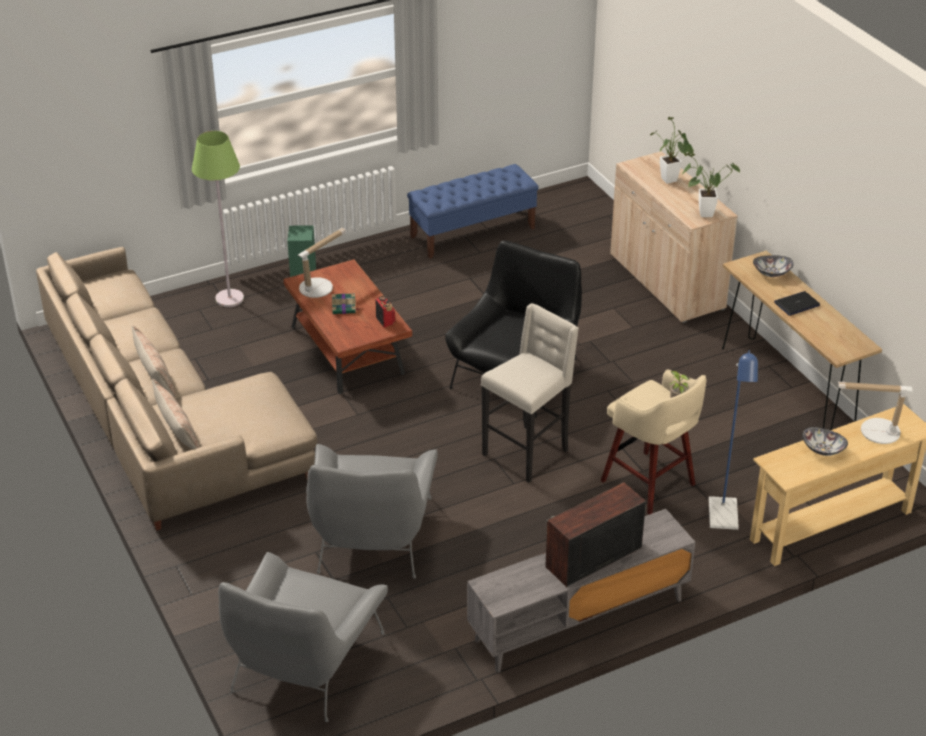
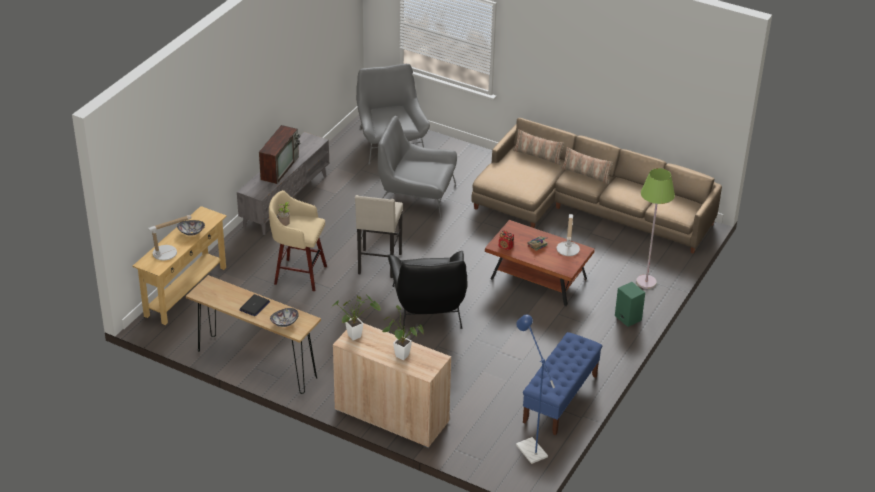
camera: 145 degrees right, 0 degrees up
grey armchair [306,444,438,579] -> grey armchair turned 45 degrees counterclockwise [378,116,457,221]
blue floor lamp [709,350,758,530] -> blue floor lamp moved to [516,314,555,464]

